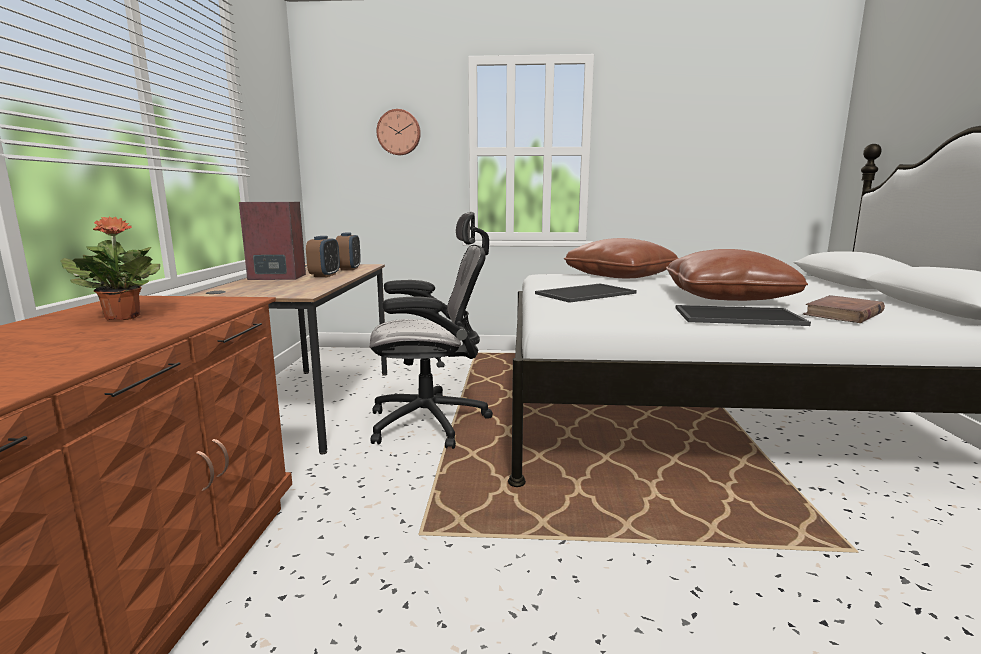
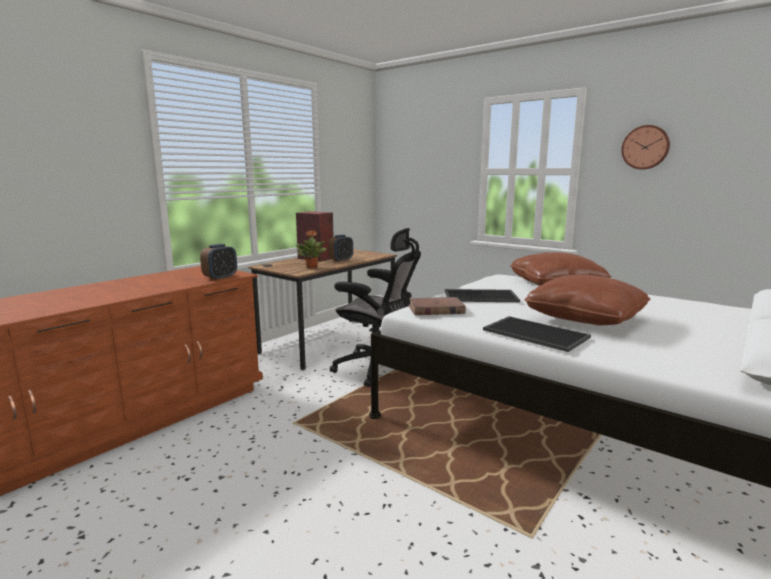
camera: 35 degrees right, 0 degrees up
potted plant [60,217,160,321] -> potted plant moved to [296,230,327,268]
alarm clock [336,233,361,270] -> alarm clock moved to [200,244,237,280]
wall clock [376,109,421,155] -> wall clock moved to [621,125,670,169]
brown book [803,295,885,323] -> brown book moved to [408,297,466,315]

